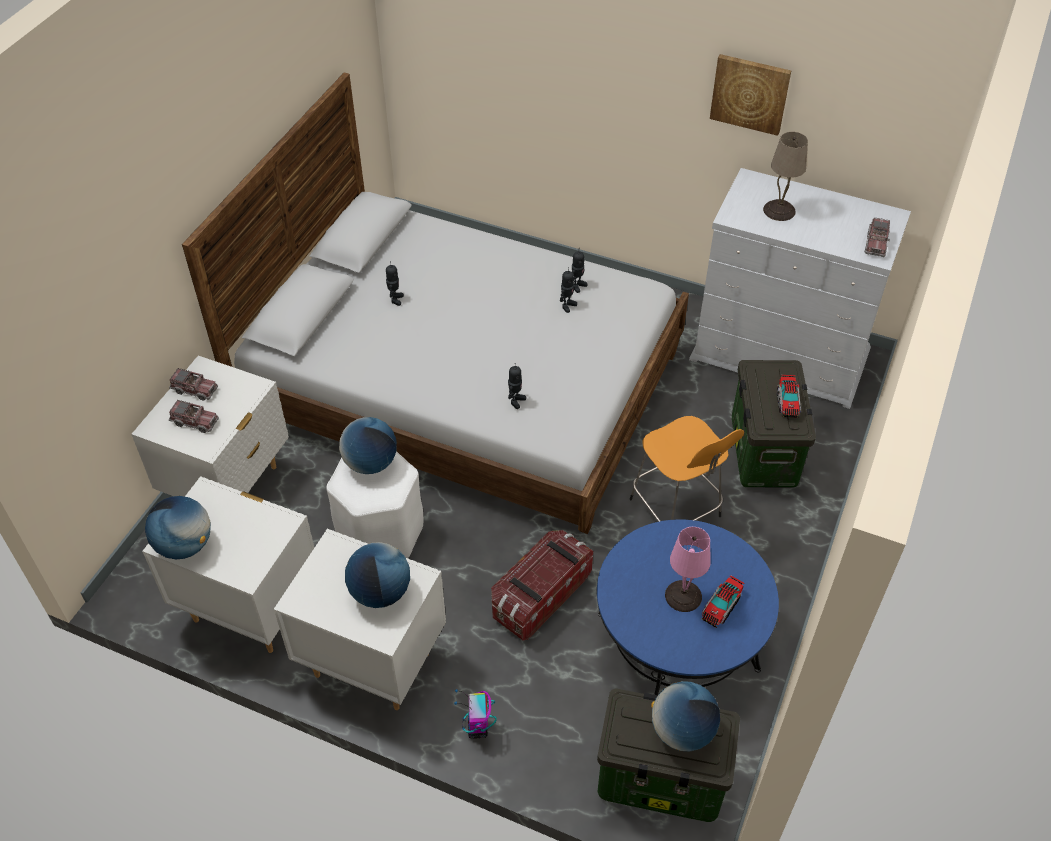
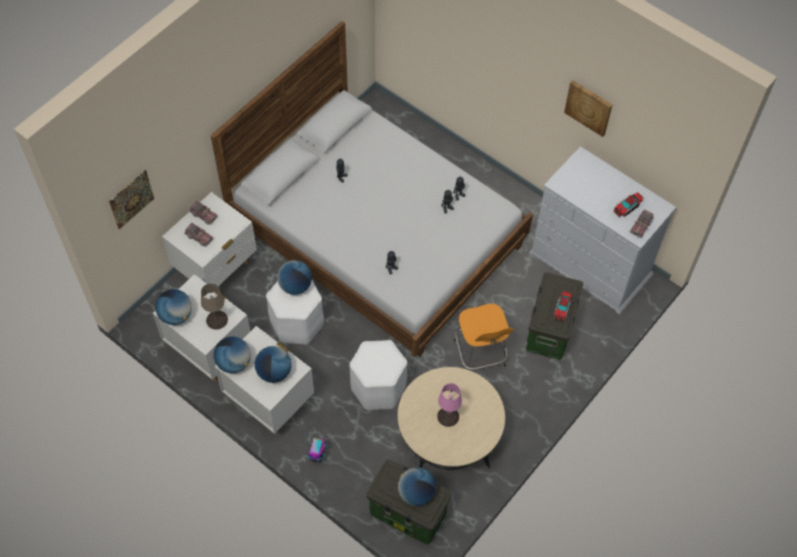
camera: 15 degrees right, 10 degrees up
storage box [491,530,593,640] -> white stool [349,340,407,410]
blue coffee table [597,519,779,695] -> beige coffee table [398,367,505,470]
toy truck [701,576,744,628] -> toy truck moved to [613,192,643,217]
beige table lamp [763,132,808,221] -> beige table lamp moved to [201,284,228,329]
none -> picture [109,170,154,229]
none -> globe [214,337,251,373]

